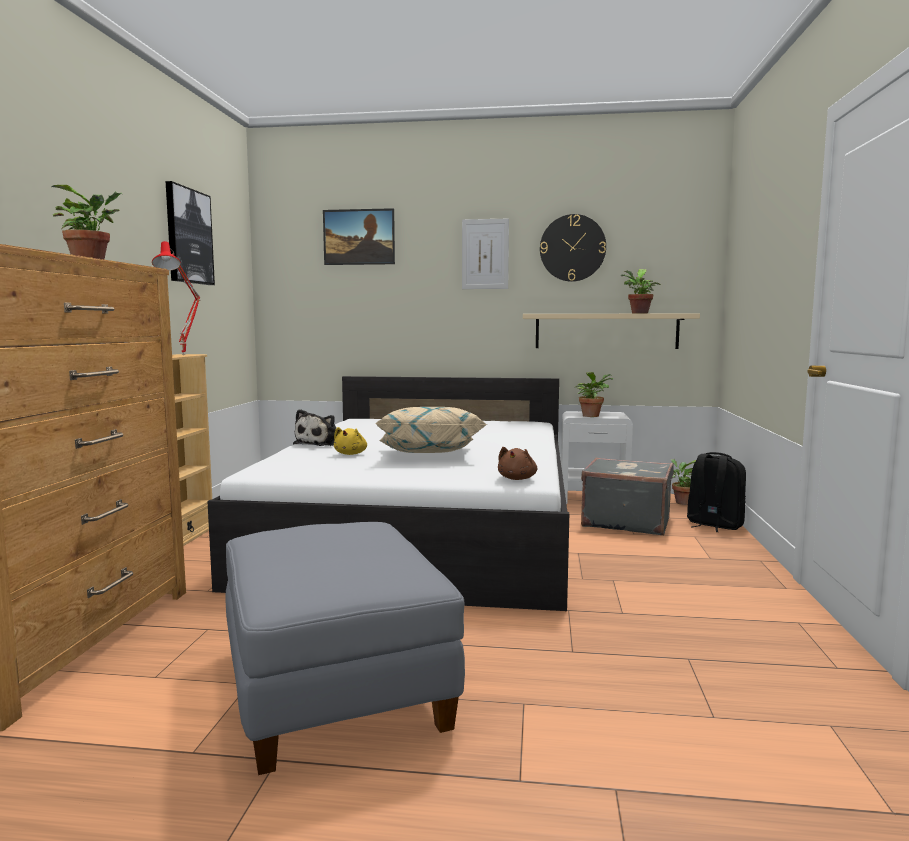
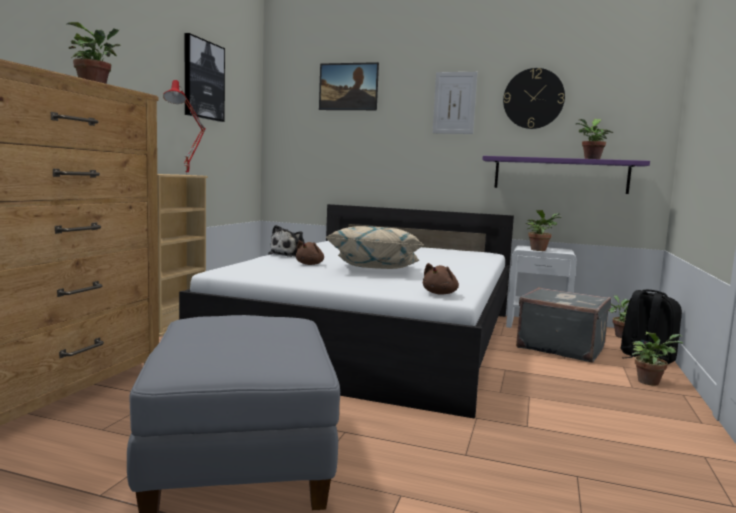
camera: 10 degrees right, 0 degrees up
yellow plush toy [334,427,367,455] -> brown plush toy [296,240,324,265]
beige shelf [523,313,700,349] -> purple shelf [482,156,650,194]
none -> potted plant [632,332,683,386]

